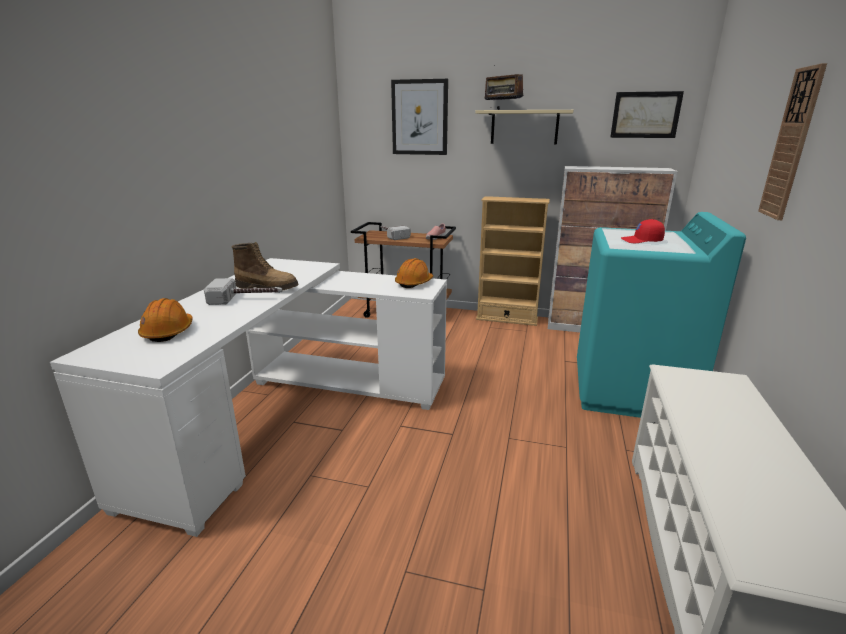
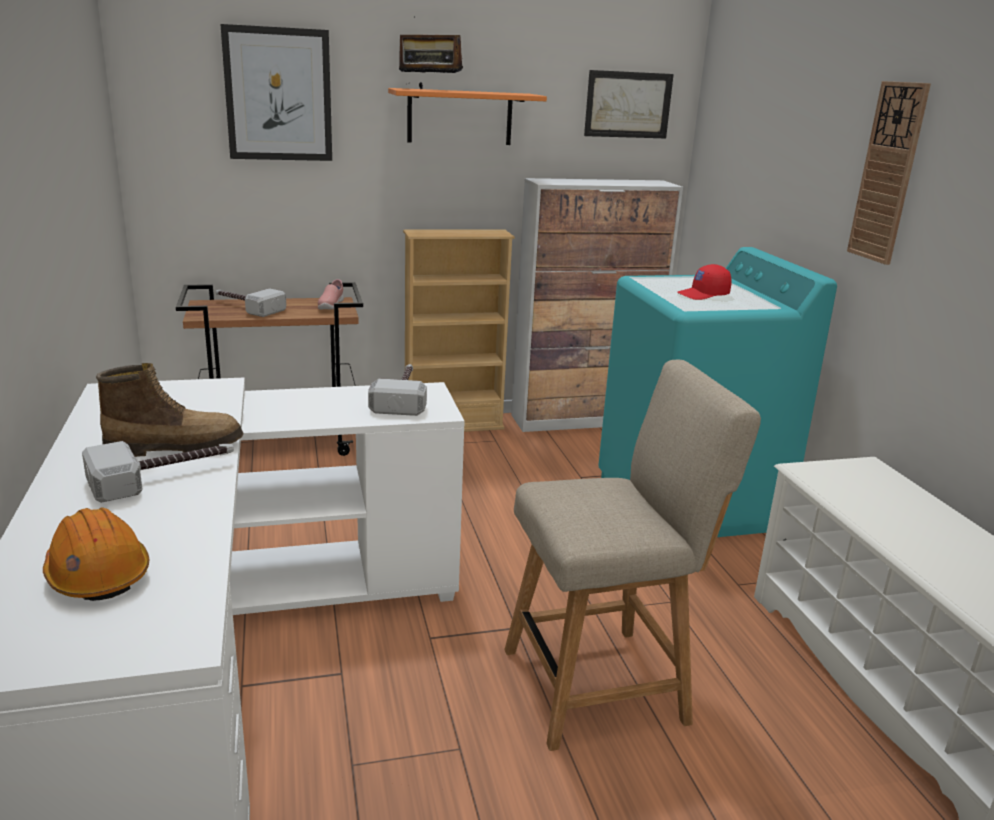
camera: 30 degrees left, 0 degrees up
orange hard hat [395,258,433,288] -> hammer [368,364,427,416]
beige shelf [475,110,574,144] -> orange shelf [388,88,547,145]
none -> beige chair [504,360,761,751]

